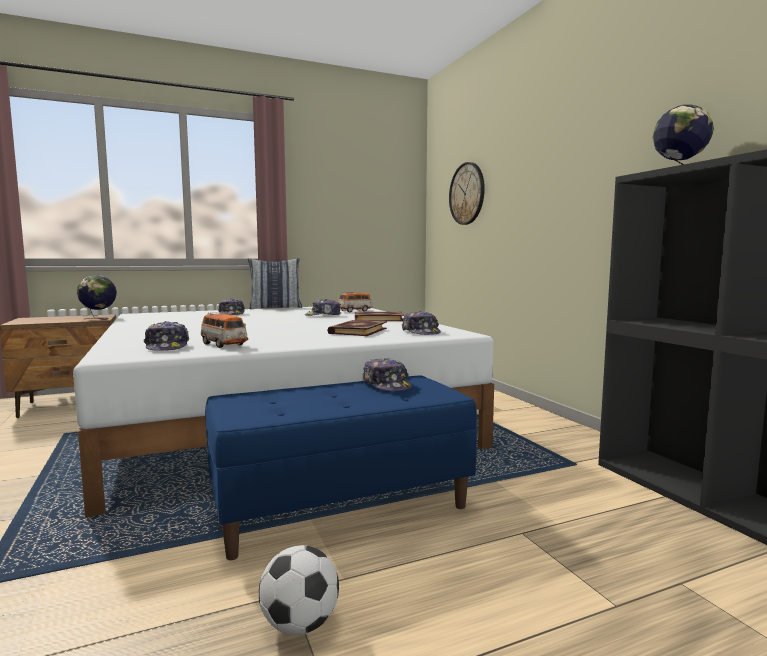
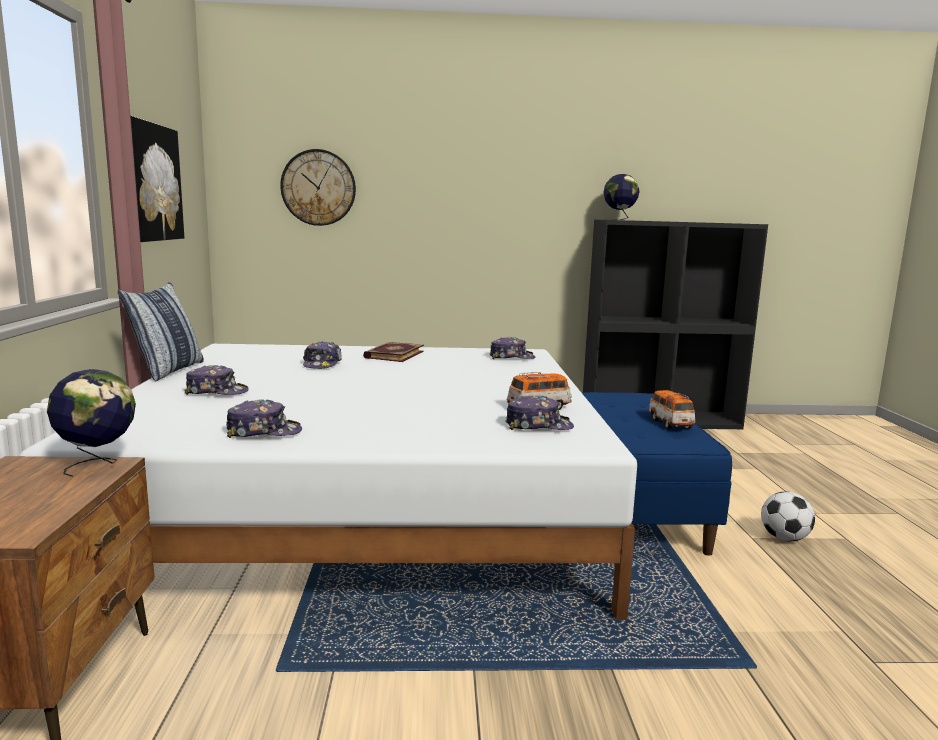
camera: 70 degrees left, 5 degrees up
book [327,320,387,336] -> none
toy car [338,292,373,312] -> toy car moved to [648,390,695,429]
cap [362,358,412,391] -> cap moved to [226,399,302,438]
none -> picture [130,116,184,242]

